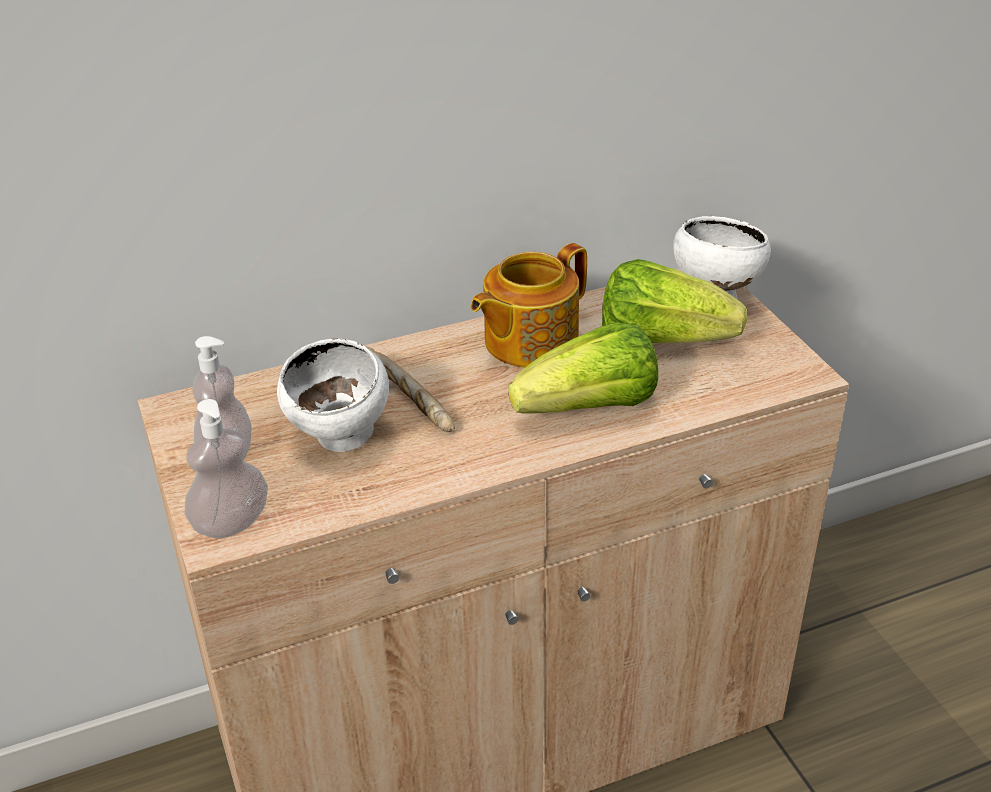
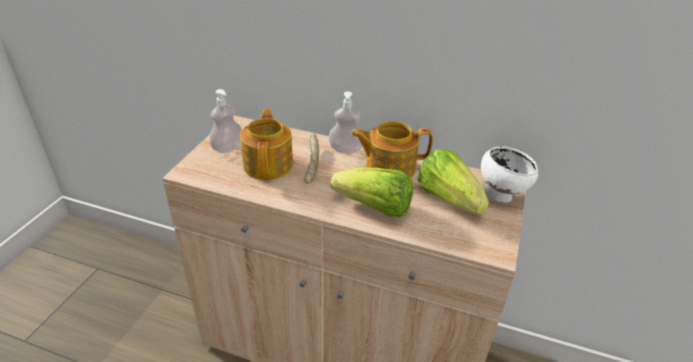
camera: 40 degrees right, 0 degrees up
soap dispenser [185,399,268,538] -> soap dispenser moved to [328,91,363,154]
white bowl [277,339,389,452] -> teapot [240,108,293,180]

